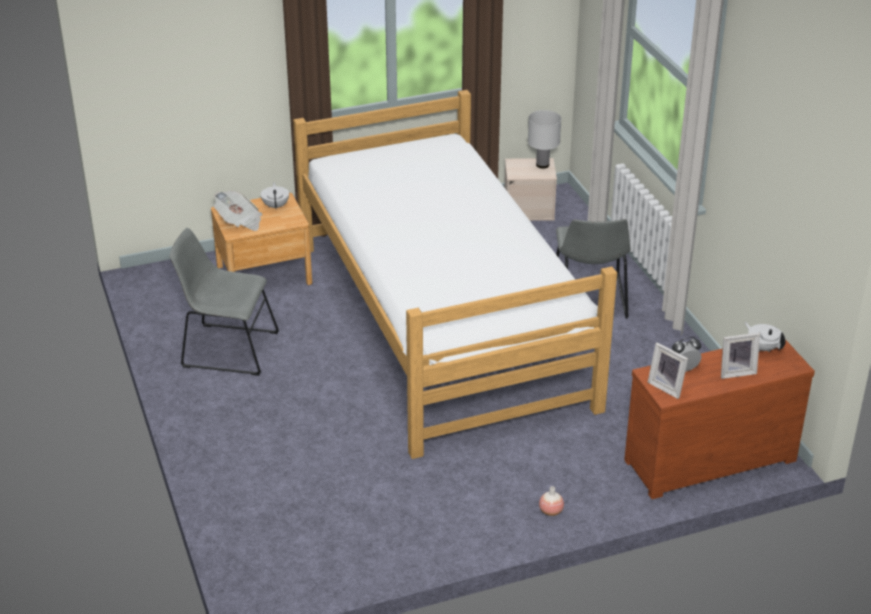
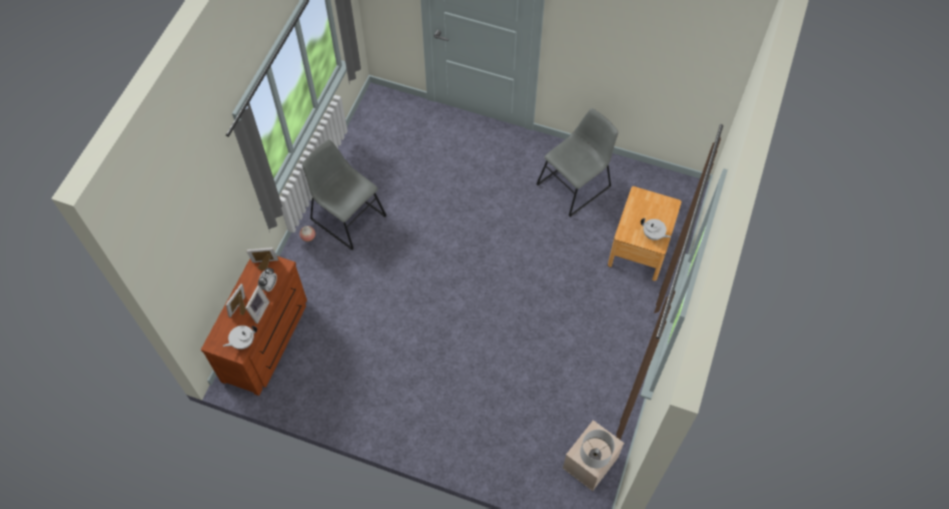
camera: 130 degrees right, 25 degrees up
newspaper [214,191,262,231] -> none
bed [293,90,617,459] -> none
grey chair [556,219,631,319] -> grey chair moved to [302,139,387,250]
white teapot [744,322,786,352] -> white teapot turned 150 degrees clockwise [223,325,257,349]
none -> picture frame [245,285,269,324]

